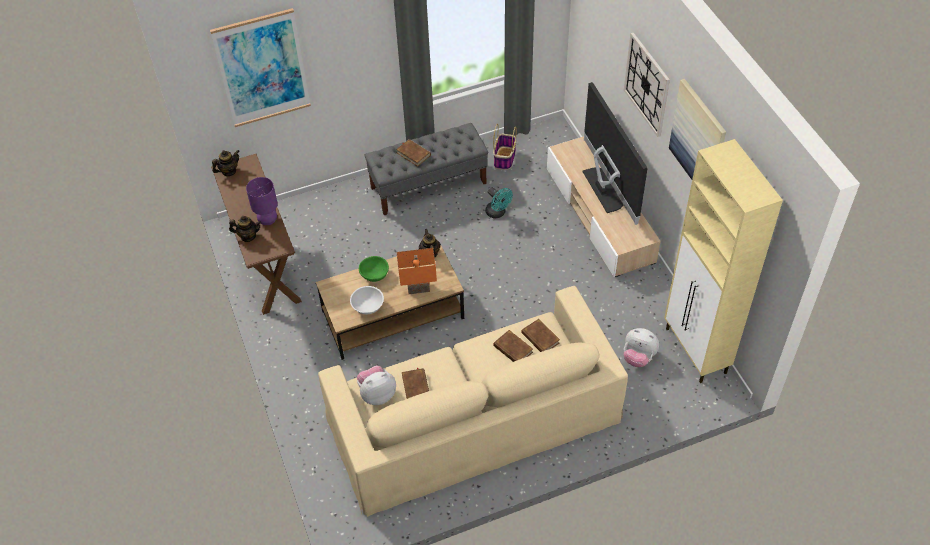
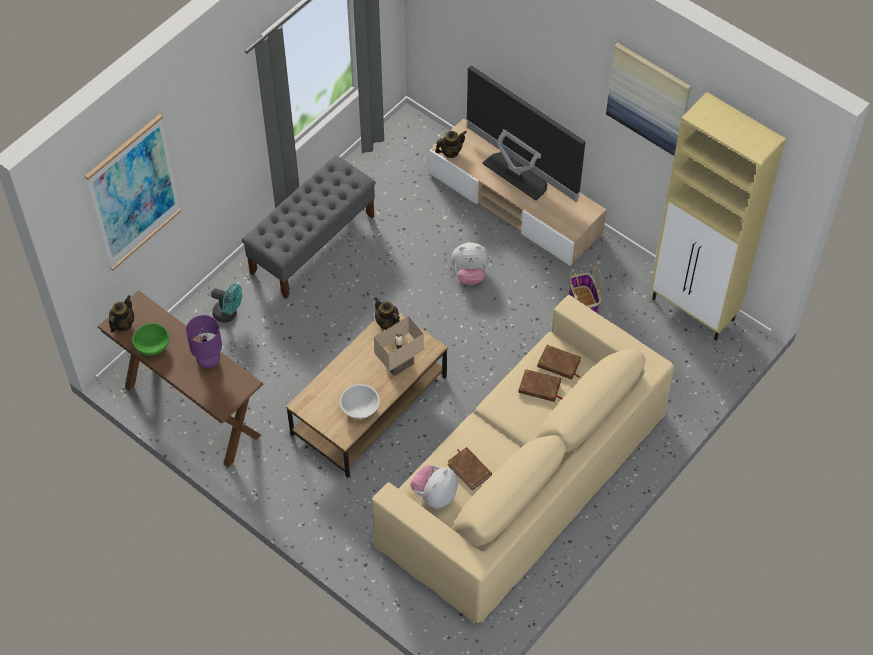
camera: 30 degrees left, 5 degrees up
teapot [229,216,261,242] -> teapot moved to [435,131,467,158]
green bowl [359,256,389,282] -> green bowl moved to [132,323,169,355]
brown book [396,139,431,167] -> none
orange table lamp [397,248,437,294] -> beige table lamp [374,316,424,376]
turquoise fan [485,187,513,218] -> turquoise fan moved to [211,283,242,323]
basket [493,123,517,170] -> basket moved to [569,265,603,313]
wall clock [624,32,670,137] -> none
plush toy [624,328,660,367] -> plush toy moved to [451,243,489,285]

